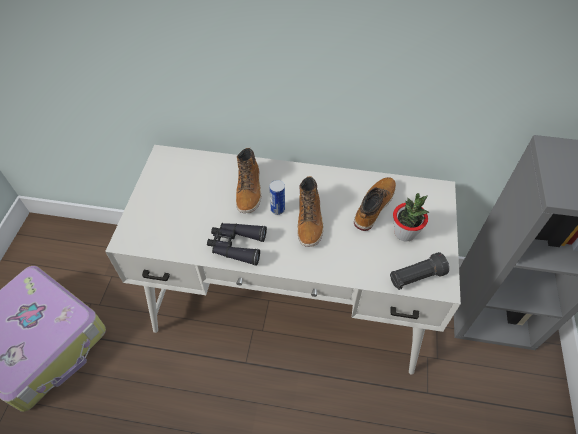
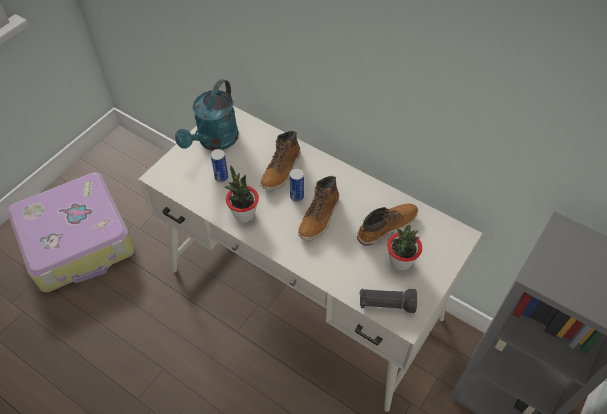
camera: 25 degrees right, 0 degrees up
black binoculars [207,223,267,266] -> potted plant [225,166,259,223]
none -> turquoise watering can [175,79,239,151]
none -> can [211,149,228,183]

